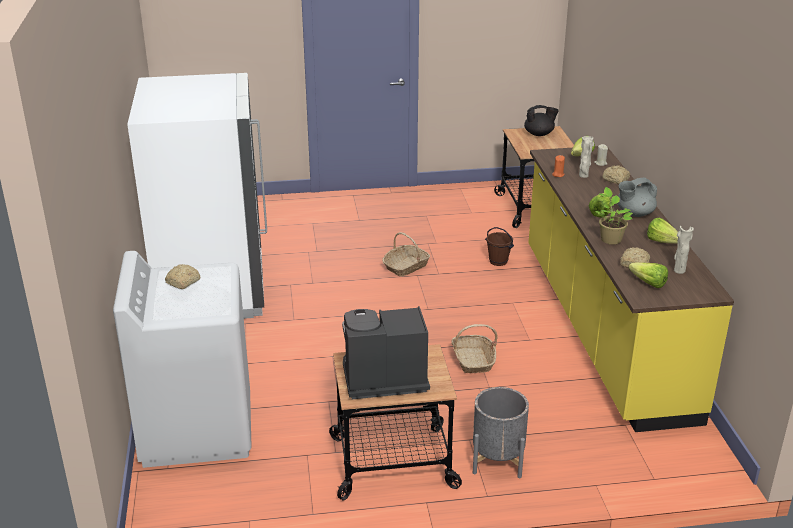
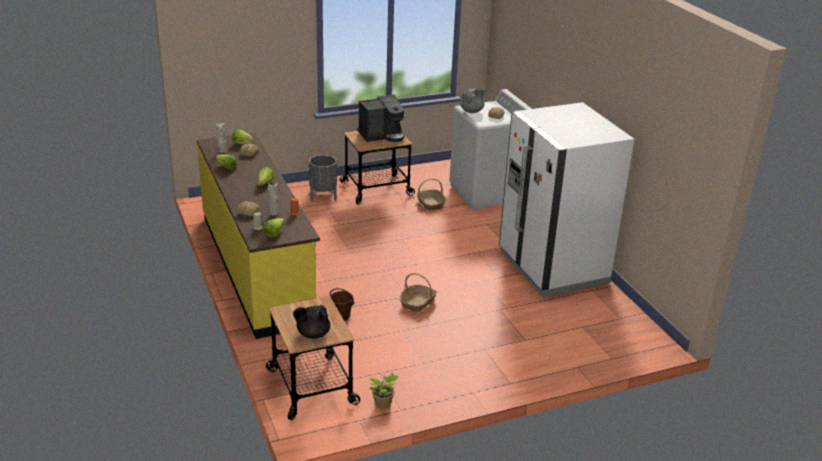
camera: 165 degrees right, 0 degrees up
basket [451,324,498,373] -> basket moved to [416,179,446,211]
potted plant [595,187,633,244] -> potted plant moved to [369,373,398,409]
grey teapot [618,177,657,217] -> grey teapot moved to [460,89,485,113]

